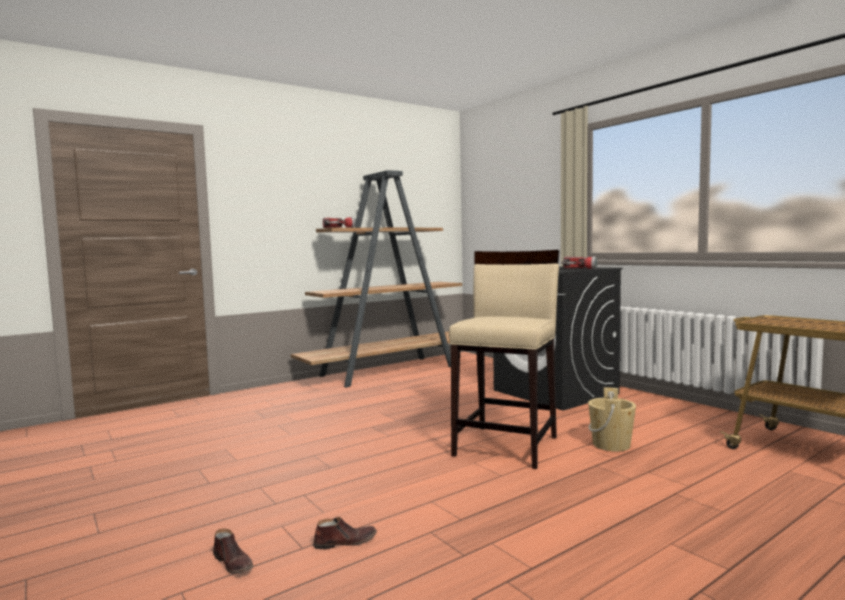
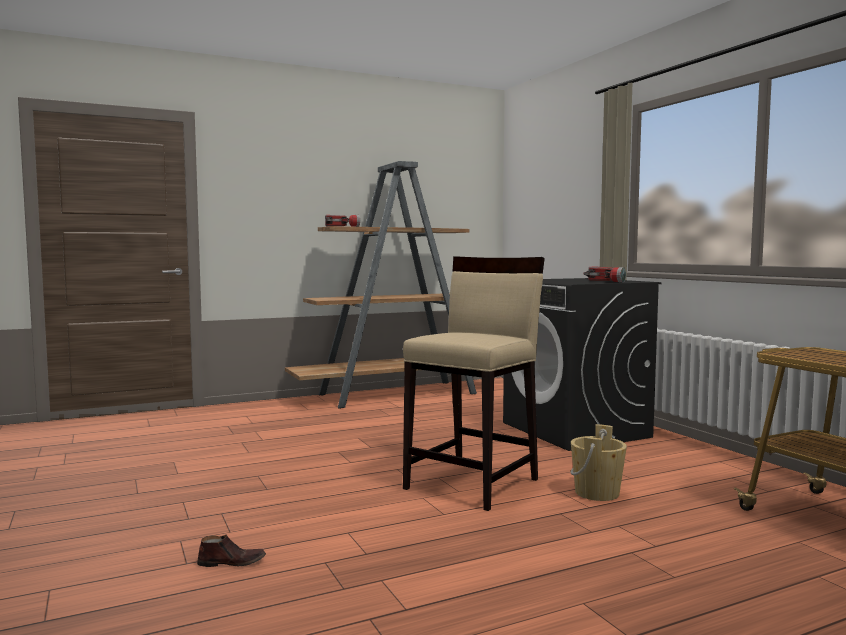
camera: 10 degrees right, 0 degrees up
brown shoe [213,529,254,574] -> none

